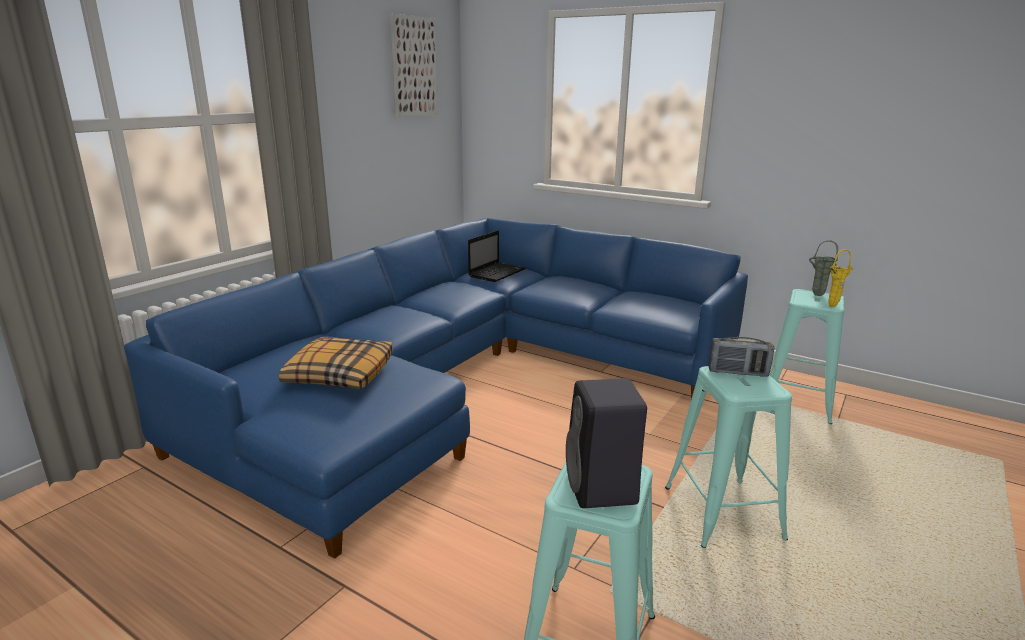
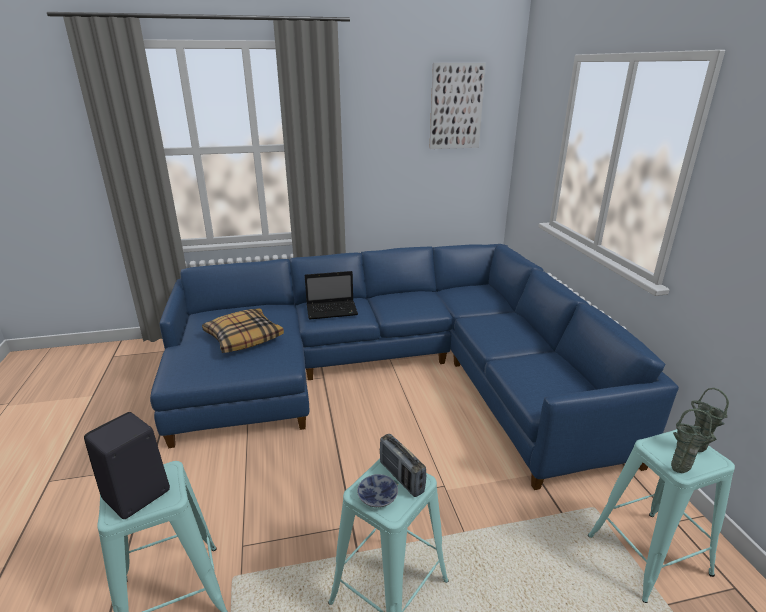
camera: 45 degrees right, 5 degrees up
laptop [468,230,525,282] -> laptop moved to [305,271,358,320]
yellow vase [829,249,853,307] -> green vase [671,409,717,473]
none -> bowl [357,474,398,507]

